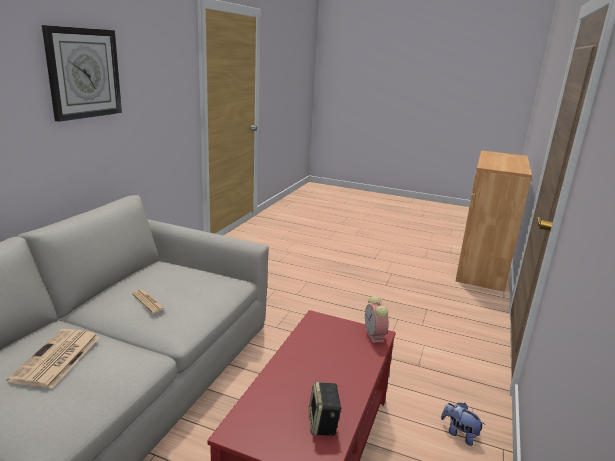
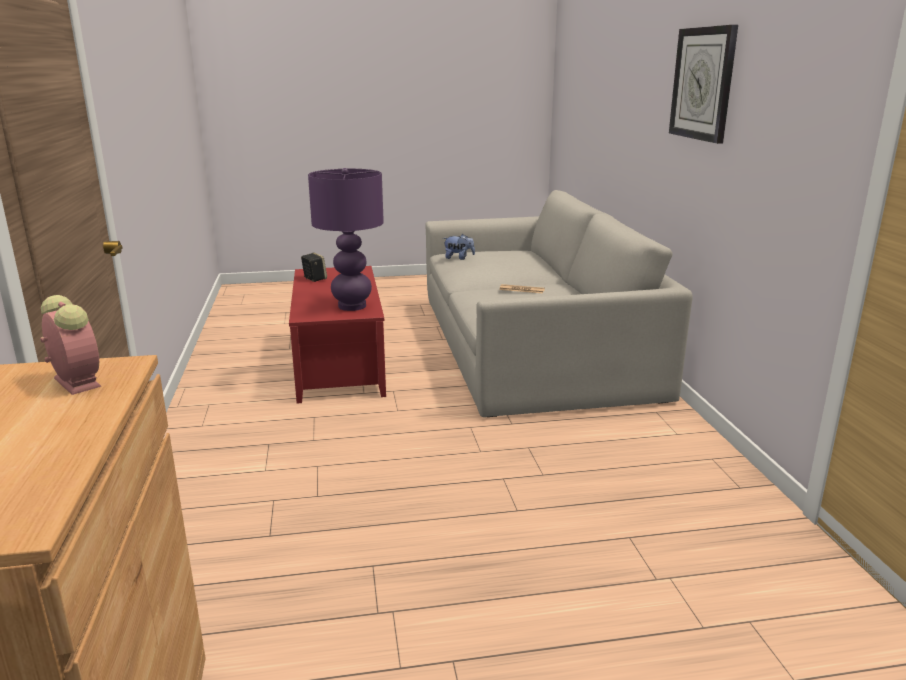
camera: 150 degrees right, 0 degrees up
newspaper [7,329,100,388] -> none
alarm clock [365,296,389,343] -> alarm clock moved to [40,295,101,395]
plush toy [441,403,486,446] -> plush toy moved to [443,234,475,260]
none -> purple table lamp [308,168,384,311]

